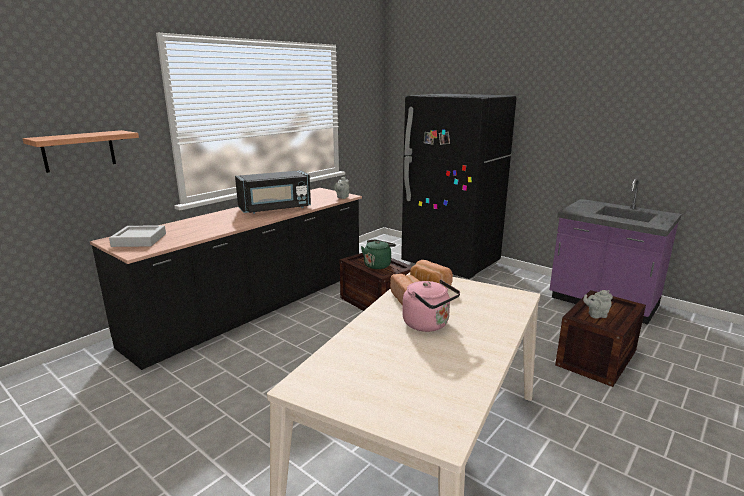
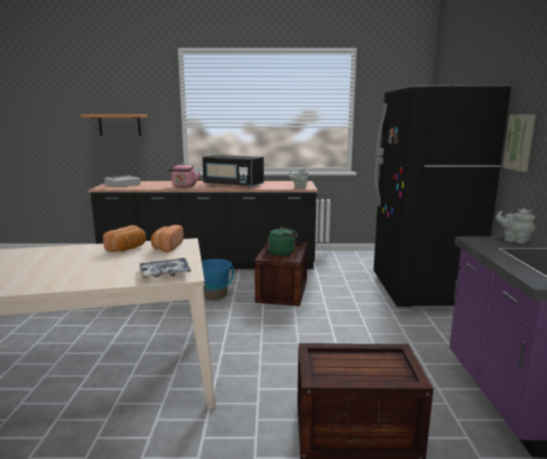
camera: 50 degrees right, 5 degrees down
pink kettle [402,279,460,332] -> pink kettle moved to [168,163,200,188]
grey teapot [583,290,613,319] -> grey teapot moved to [496,209,535,244]
none -> tray [139,258,191,278]
none -> blue bucket [202,259,234,300]
none -> picture [503,115,536,172]

